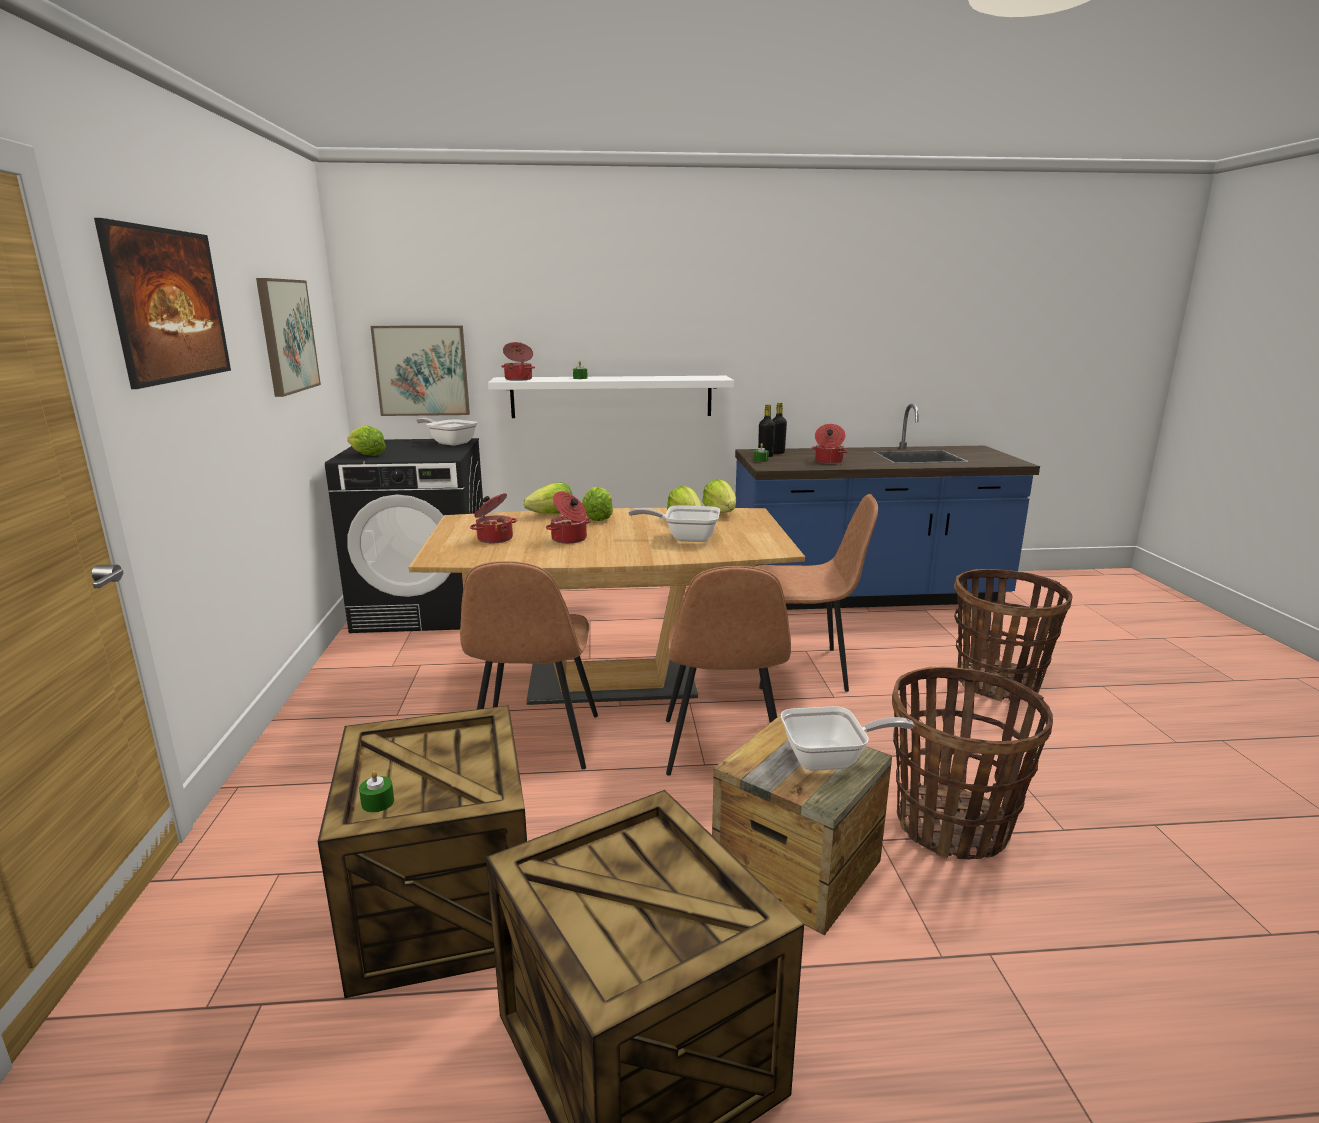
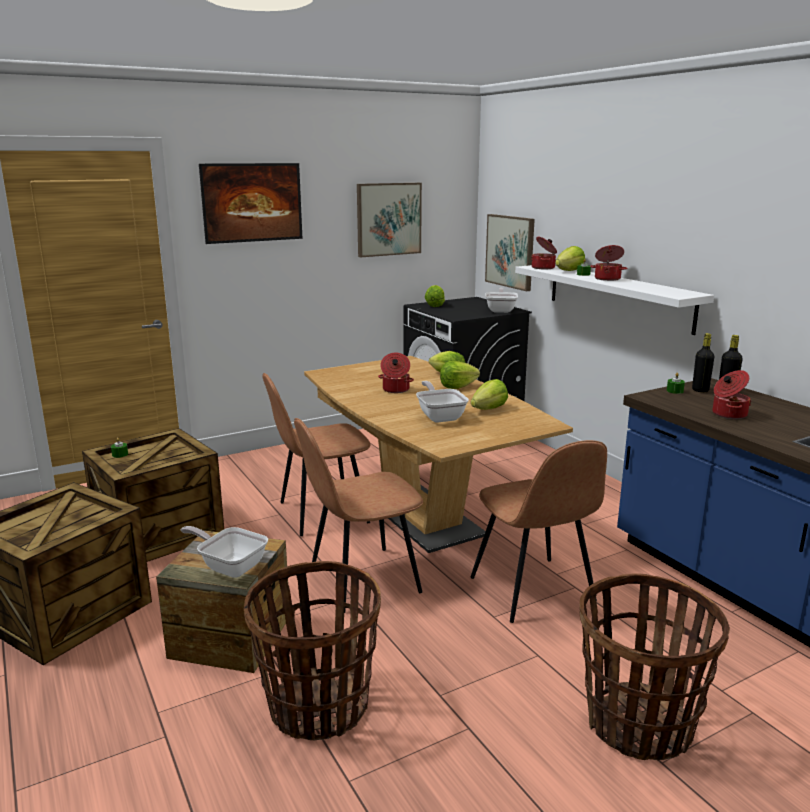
camera: 65 degrees right, 0 degrees up
cooking pot [470,493,517,543] -> cooking pot moved to [590,245,627,281]
lettuce [702,479,736,513] -> lettuce moved to [555,246,585,271]
frying pan [780,706,914,771] -> frying pan turned 150 degrees clockwise [181,526,268,578]

